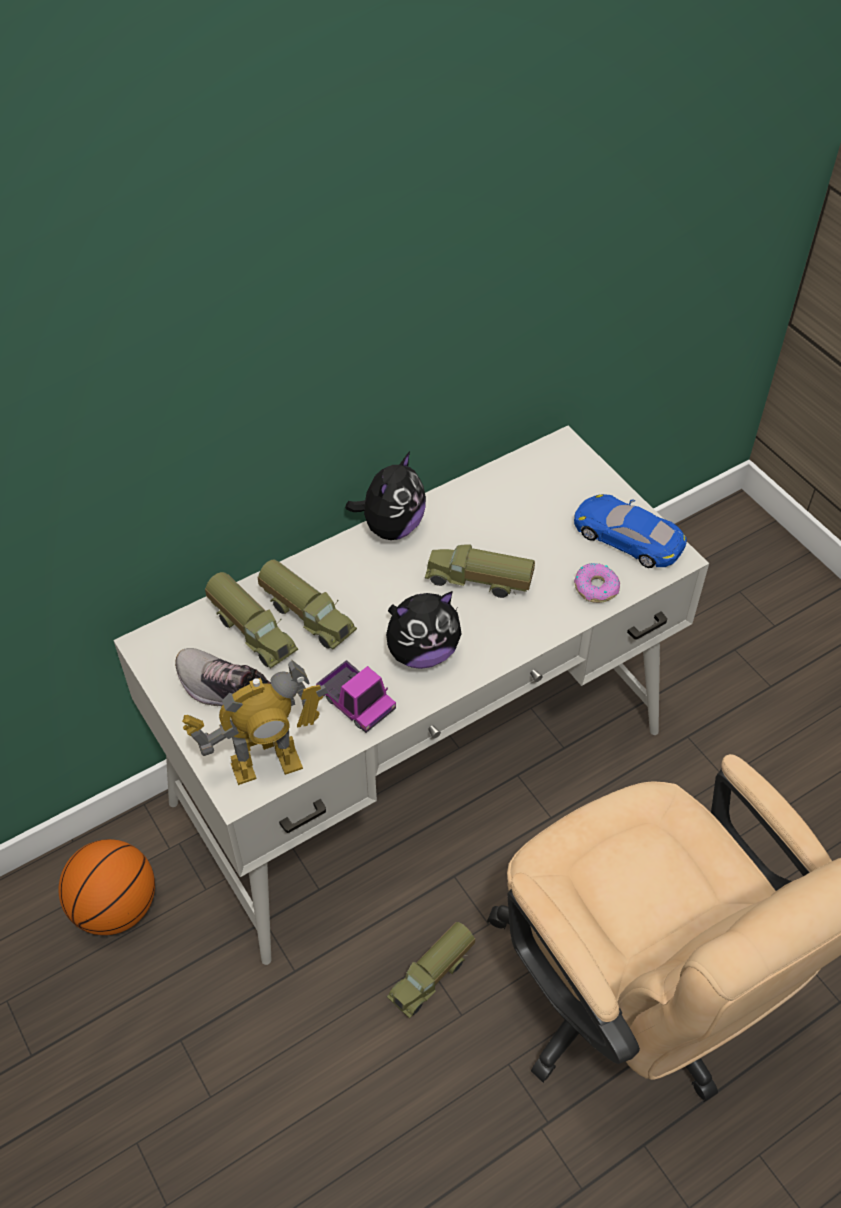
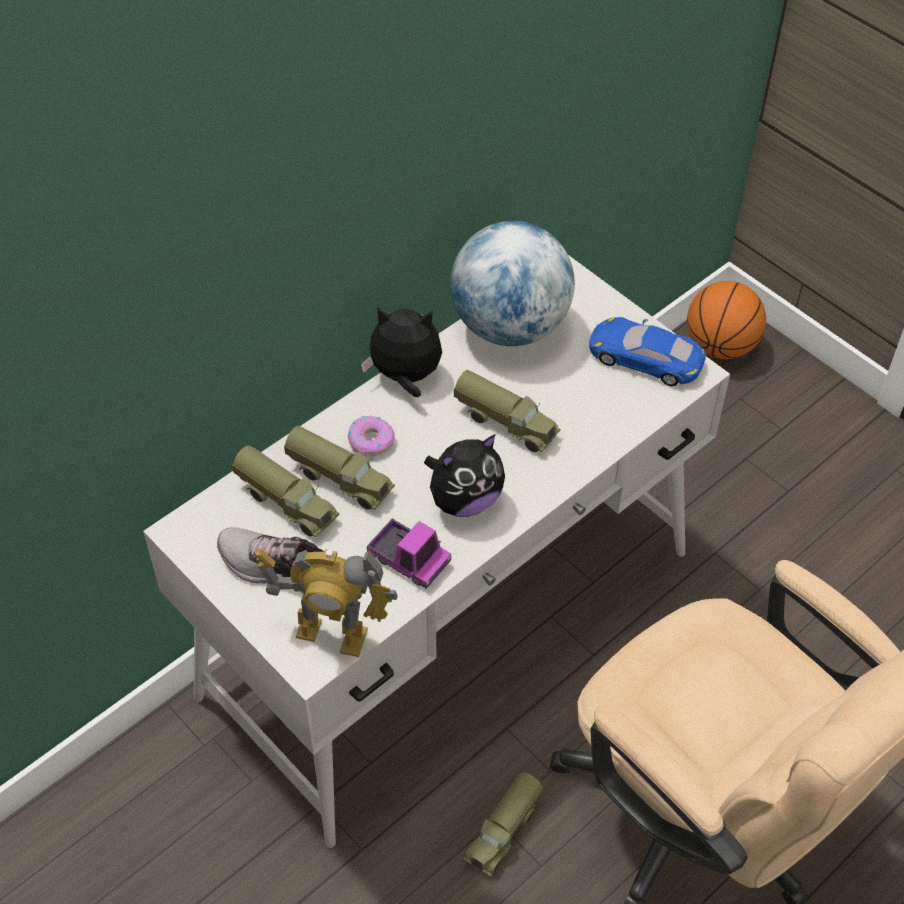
camera: 10 degrees left, 0 degrees up
basketball [59,839,155,935] -> basketball moved to [687,281,766,359]
toy robot [182,659,328,785] -> toy robot turned 45 degrees clockwise [254,548,398,657]
plush toy [345,451,426,540] -> plush toy turned 105 degrees counterclockwise [361,307,442,397]
toy truck [425,544,535,598] -> toy truck turned 150 degrees counterclockwise [454,370,561,452]
donut [574,563,620,603] -> donut moved to [348,416,395,457]
none -> globe [450,221,575,346]

